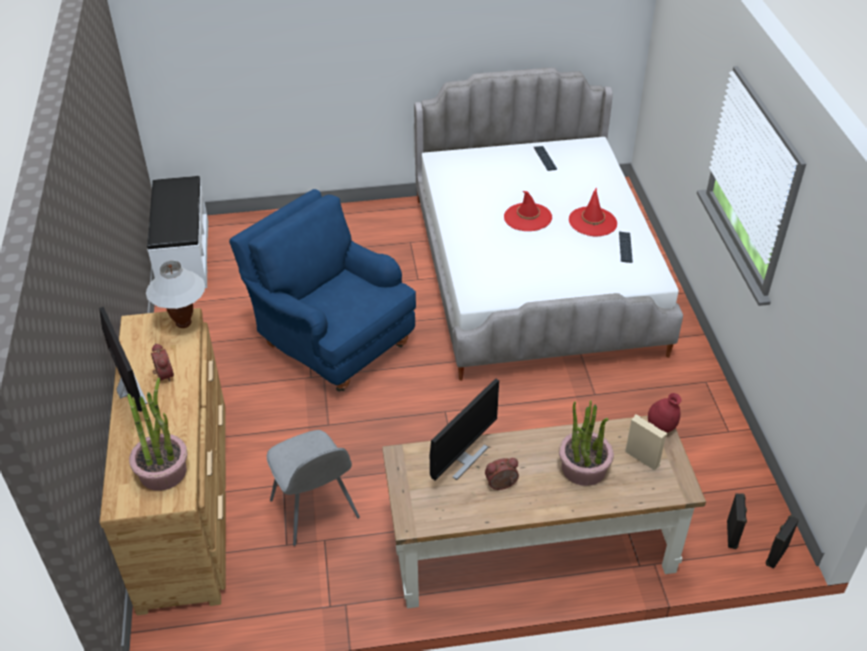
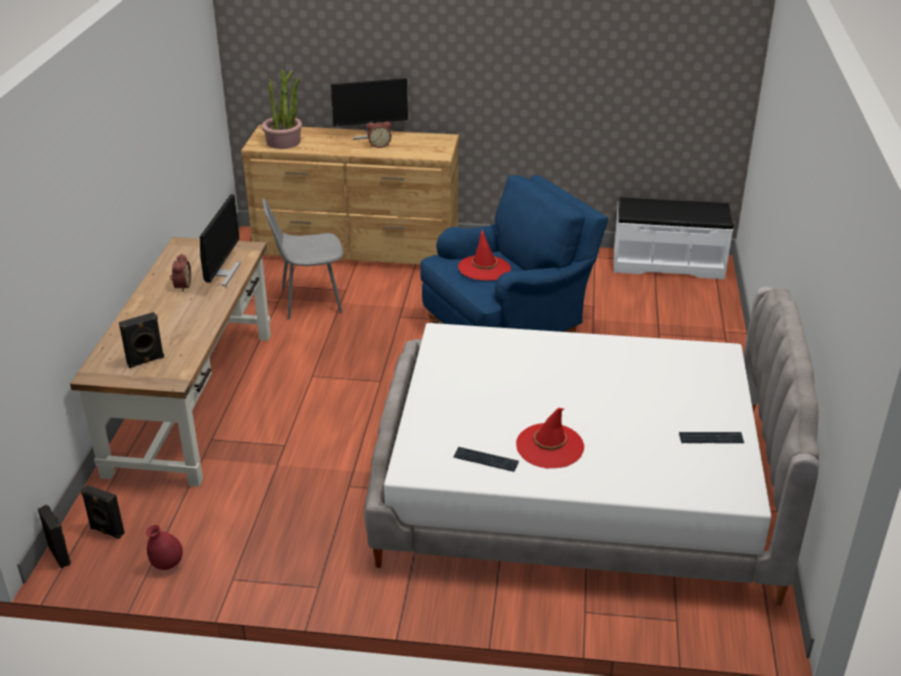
camera: 105 degrees right, 10 degrees down
white table lamp [146,260,205,328] -> none
monitor [430,378,499,480] -> monitor turned 135 degrees counterclockwise [200,194,241,286]
red hat [504,191,552,231] -> red hat moved to [458,230,511,281]
potted plant [559,400,614,486] -> none
beige speaker [625,414,667,471] -> black speaker [119,312,164,368]
red vase [648,393,682,433] -> red vase moved to [146,525,183,570]

